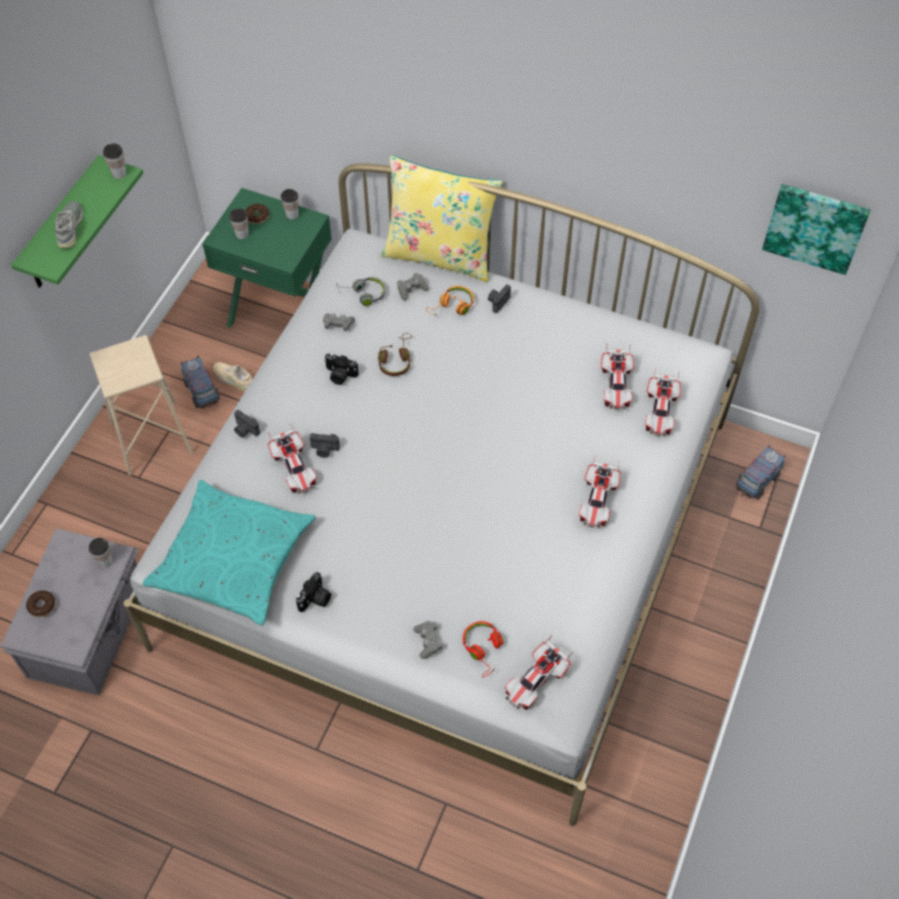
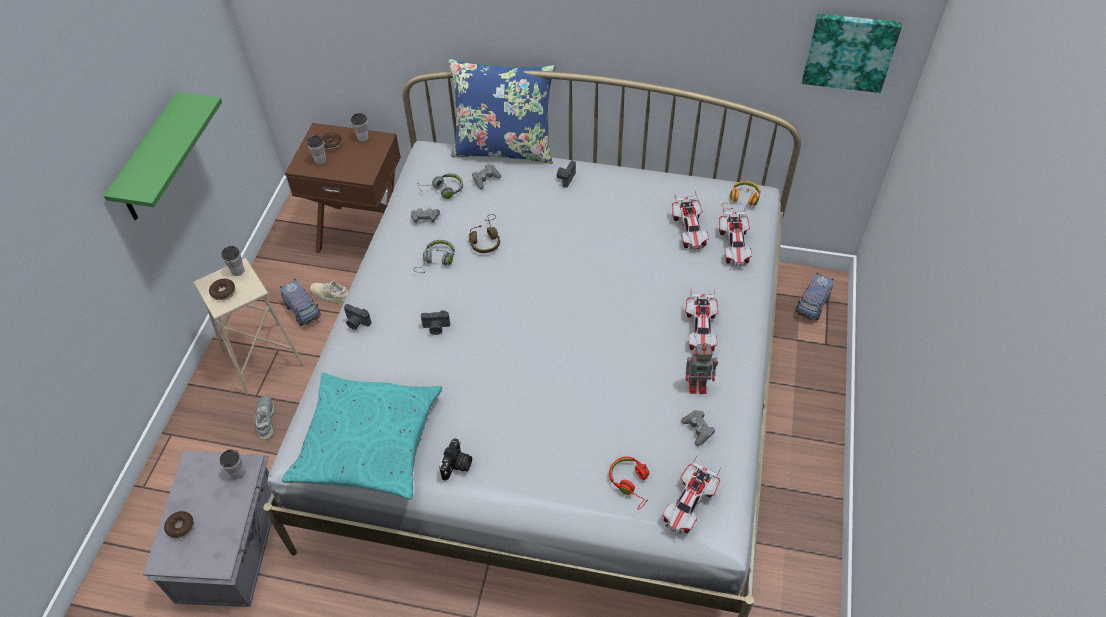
camera: 10 degrees left, 5 degrees down
grey shoe [55,201,83,248] -> grey shoe moved to [255,396,275,440]
cup [103,143,126,179] -> cup moved to [221,246,244,276]
green nightstand [202,188,332,328] -> brown nightstand [285,123,401,254]
toy car [268,424,317,494] -> none
camera [324,353,359,385] -> grey headphones [414,240,455,273]
yellow pillow [381,155,503,282] -> blue pillow [449,59,556,164]
grey game controller [413,621,442,659] -> grey game controller moved to [681,410,715,446]
orange headphones [426,286,474,315] -> orange headphones moved to [722,181,761,209]
none -> donut [209,279,235,300]
none -> toy robot [686,343,718,394]

